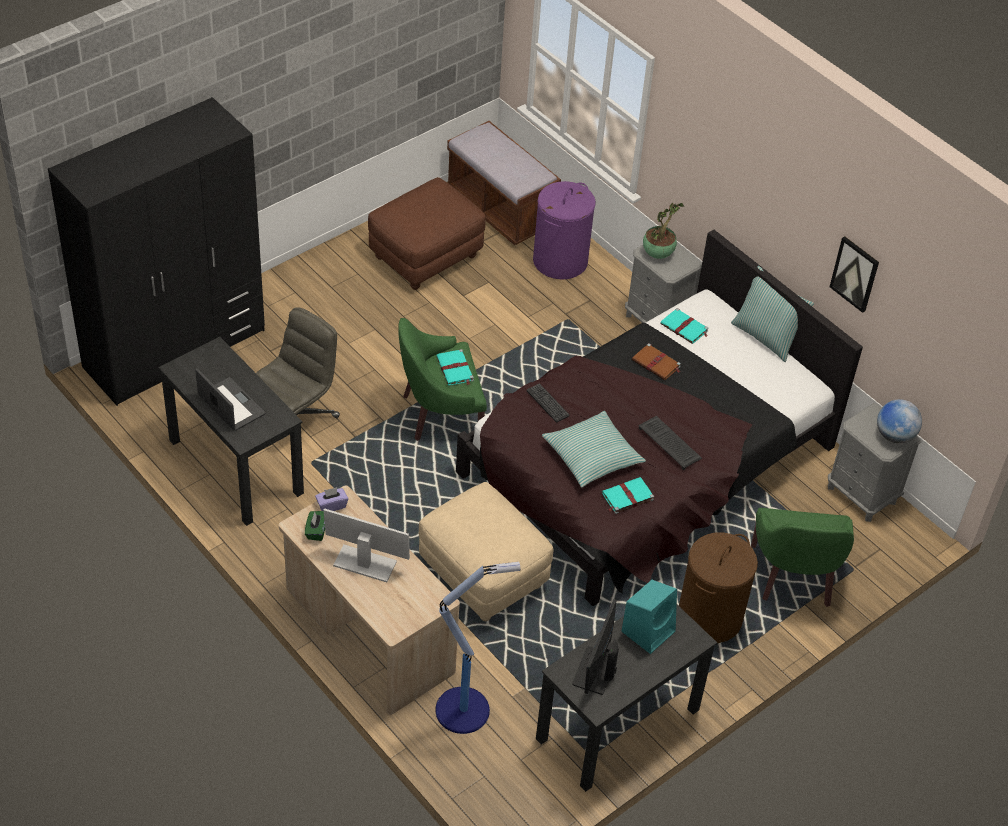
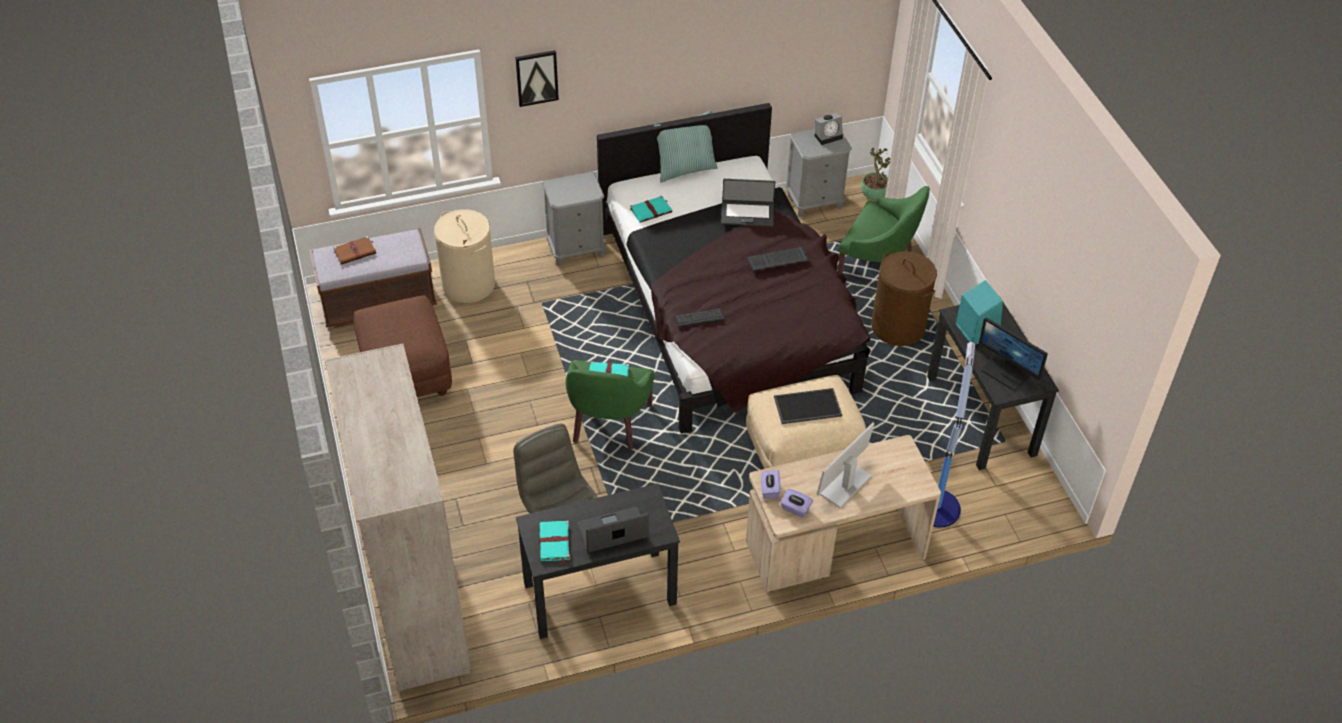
camera: 65 degrees left, 0 degrees up
black wardrobe [48,97,265,406] -> beige wardrobe [325,344,471,691]
green tissue box [305,511,325,541] -> purple tissue box [780,489,813,518]
purple laundry basket [533,181,596,280] -> beige laundry basket [434,209,495,303]
pillow [542,411,646,487] -> none
turquoise book [602,477,654,514] -> turquoise book moved to [539,520,570,564]
brown book [632,343,681,380] -> brown book moved to [333,236,376,265]
potted plant [643,203,684,259] -> potted plant moved to [861,148,890,200]
picture [830,236,879,313] -> picture moved to [515,50,559,107]
globe [877,399,922,443] -> alarm clock [814,113,843,145]
none -> laptop [721,179,775,227]
none -> tray [774,388,842,424]

